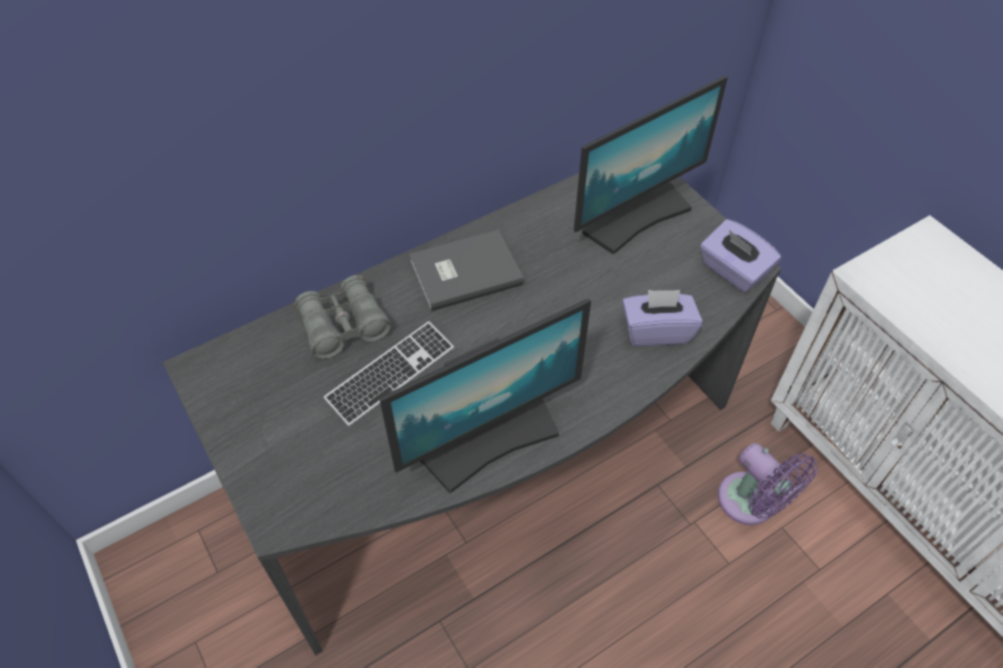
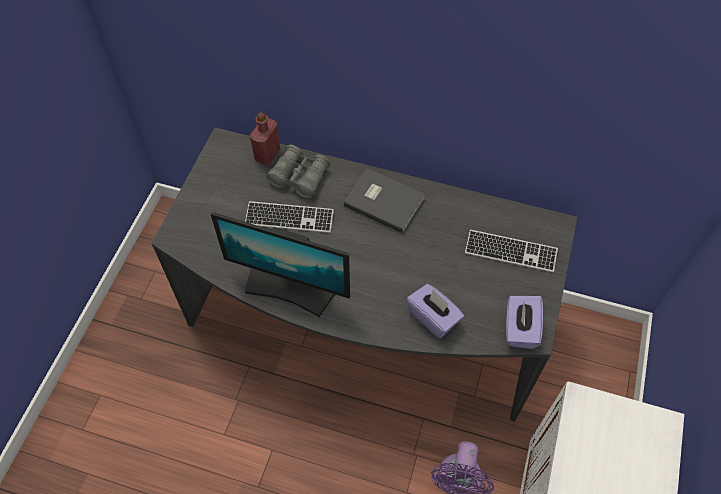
camera: 50 degrees right, 5 degrees up
monitor [574,76,728,255] -> keyboard [465,230,558,272]
none -> red bottle [250,112,280,164]

